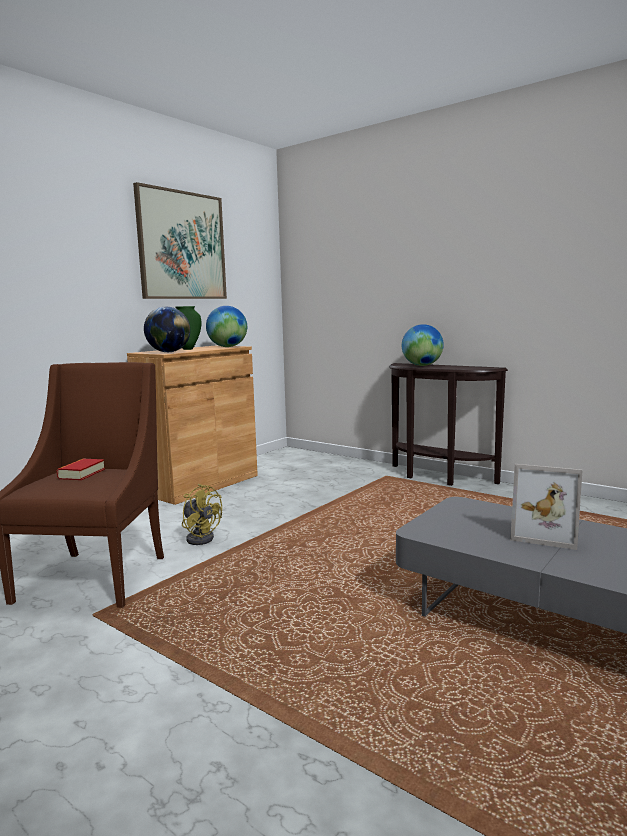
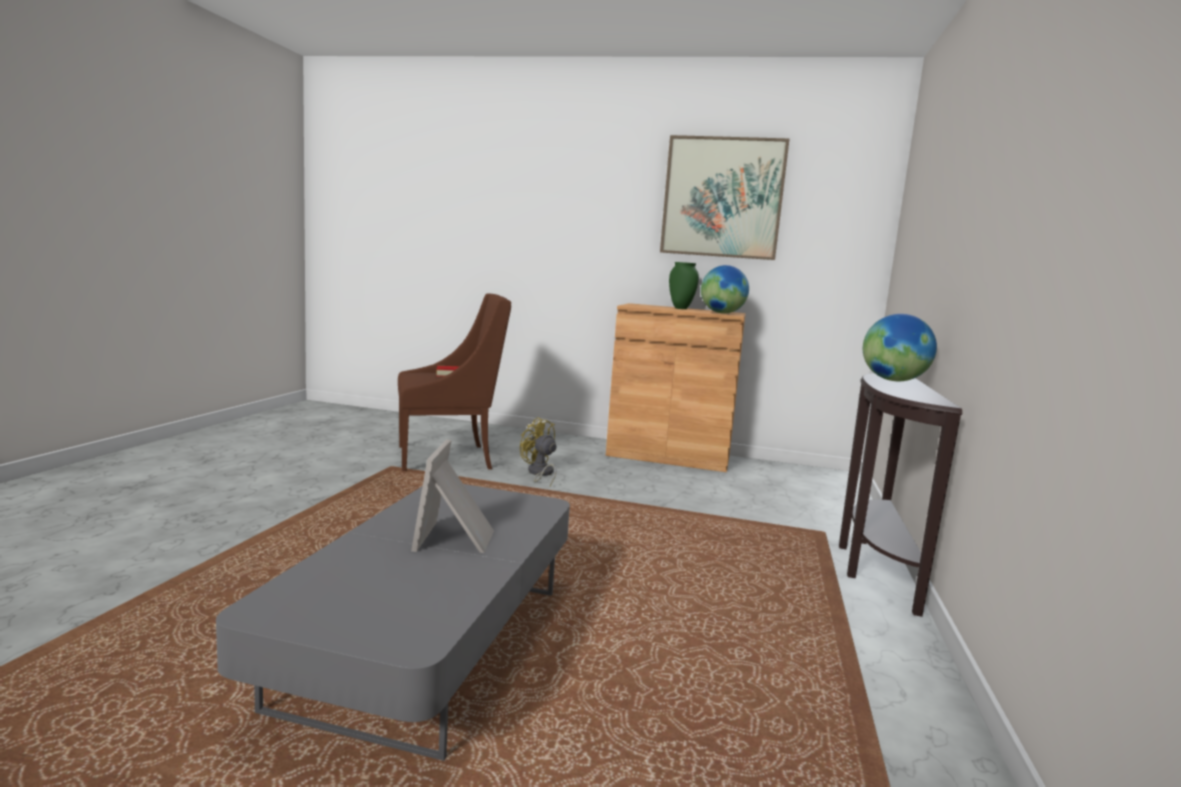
camera: 65 degrees right, 0 degrees up
globe [144,306,190,352] -> none
yellow fan [182,484,222,545] -> yellow fan turned 120 degrees clockwise [520,417,556,487]

